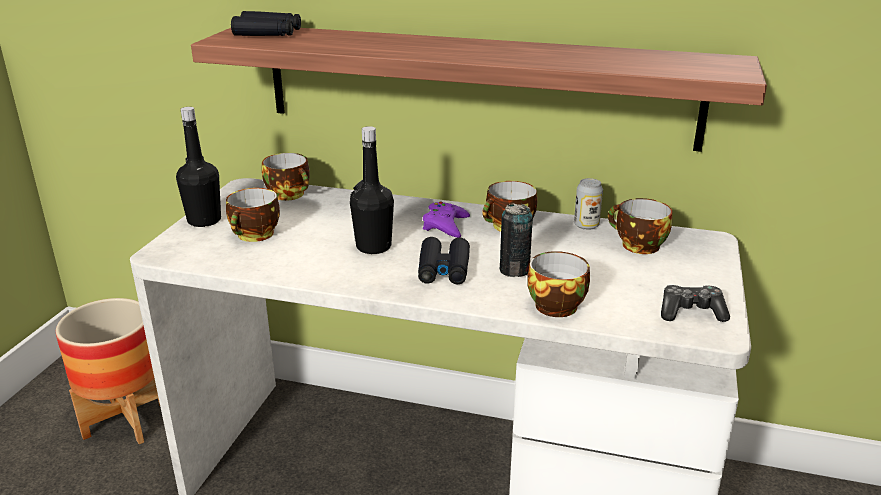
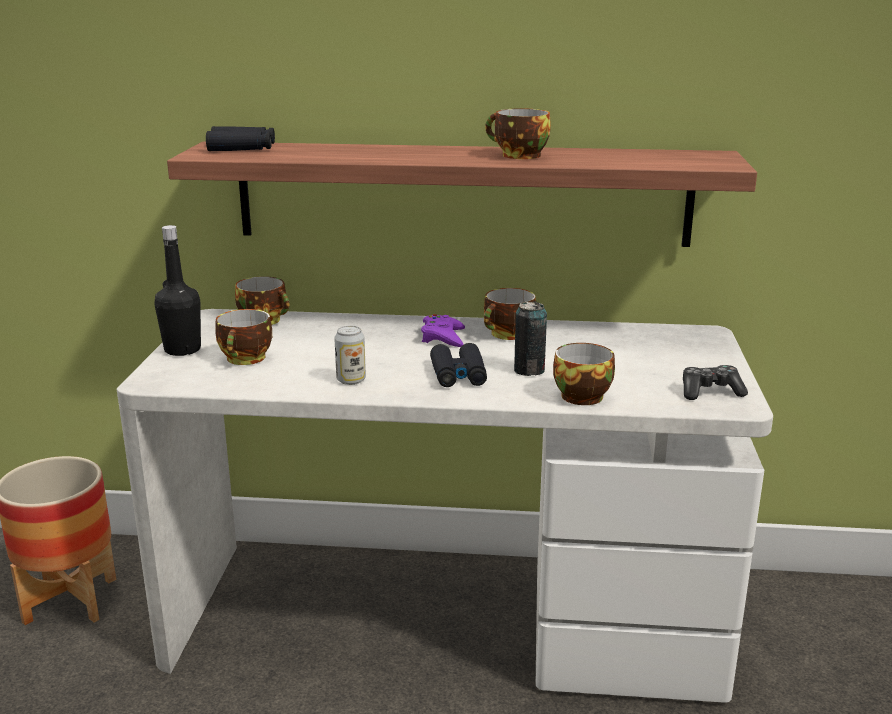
camera: 10 degrees left, 5 degrees down
black bottle [350,126,394,254] -> none
can [574,178,603,230] -> can moved to [334,326,366,385]
cup [608,198,673,254] -> cup moved to [485,108,551,159]

